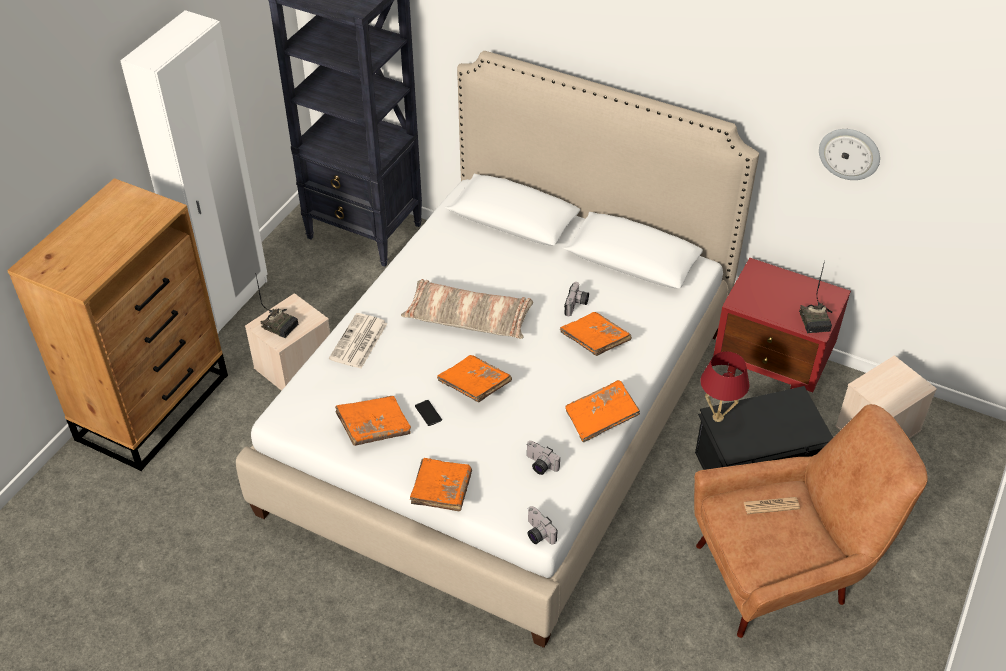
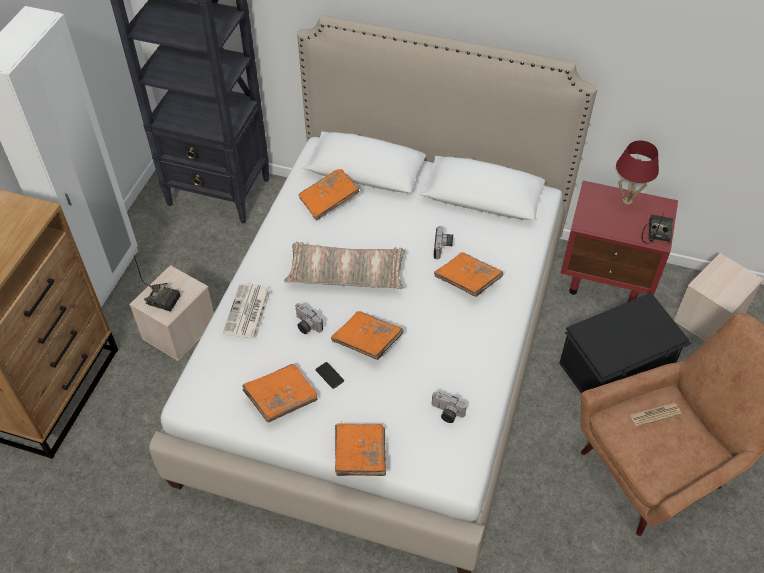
camera: 10 degrees left, 5 degrees up
camera [528,506,558,545] -> camera moved to [295,303,323,334]
orange book [565,380,640,443] -> orange book moved to [299,169,359,221]
red table lamp [700,351,750,422] -> red table lamp moved to [616,140,659,205]
radio [799,260,832,333] -> radio turned 150 degrees counterclockwise [642,213,673,244]
wall clock [819,129,880,180] -> none

